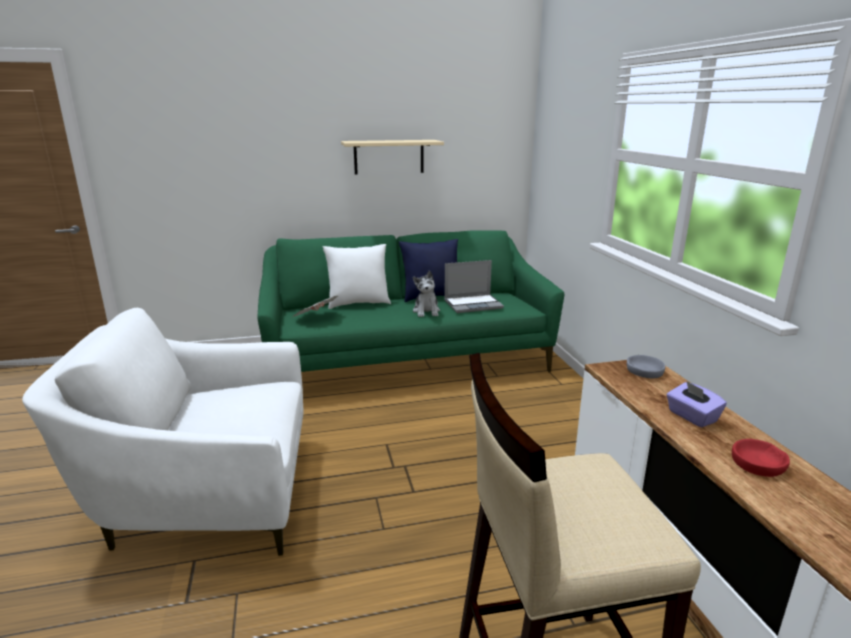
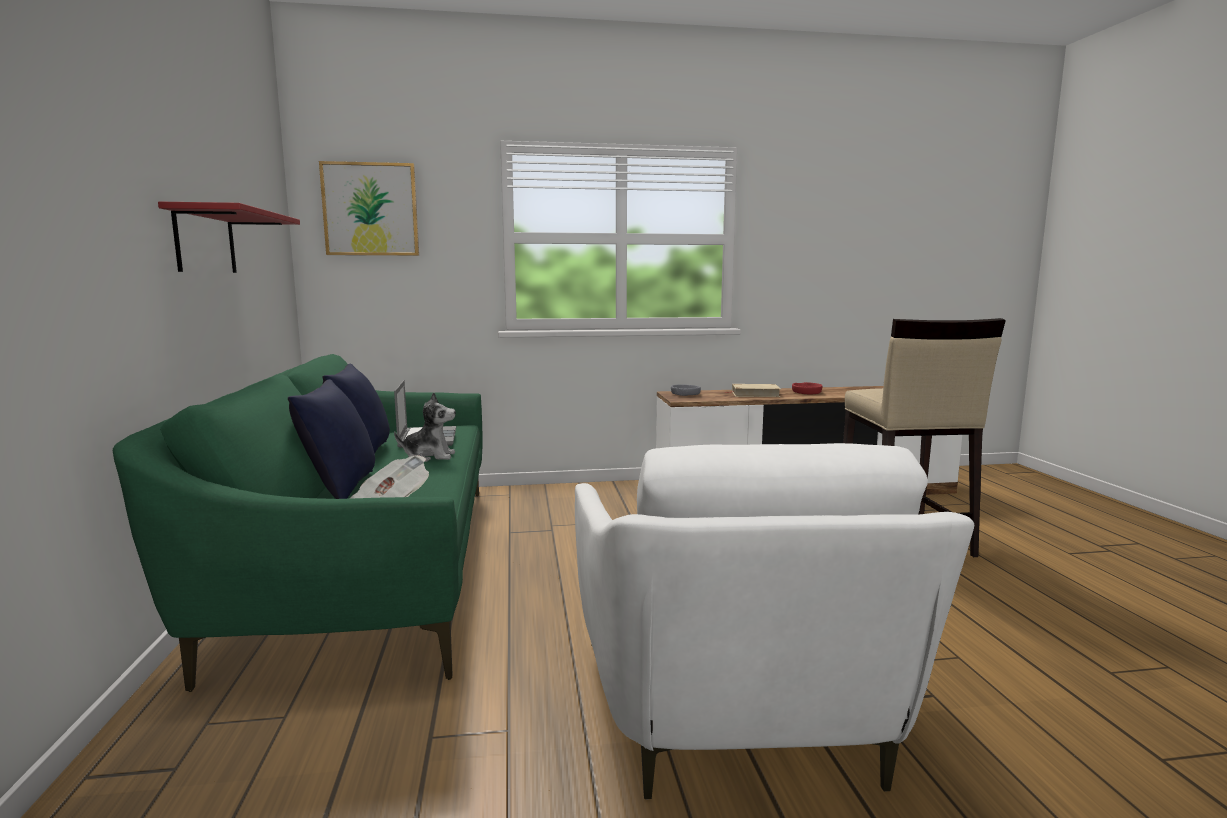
camera: 85 degrees left, 10 degrees down
white pillow [323,244,391,309] -> blue pillow [288,379,375,499]
beige shelf [341,140,444,174] -> red shelf [158,201,300,273]
purple tissue box [667,381,727,428] -> beige book [728,384,780,397]
none -> picture [319,161,419,256]

